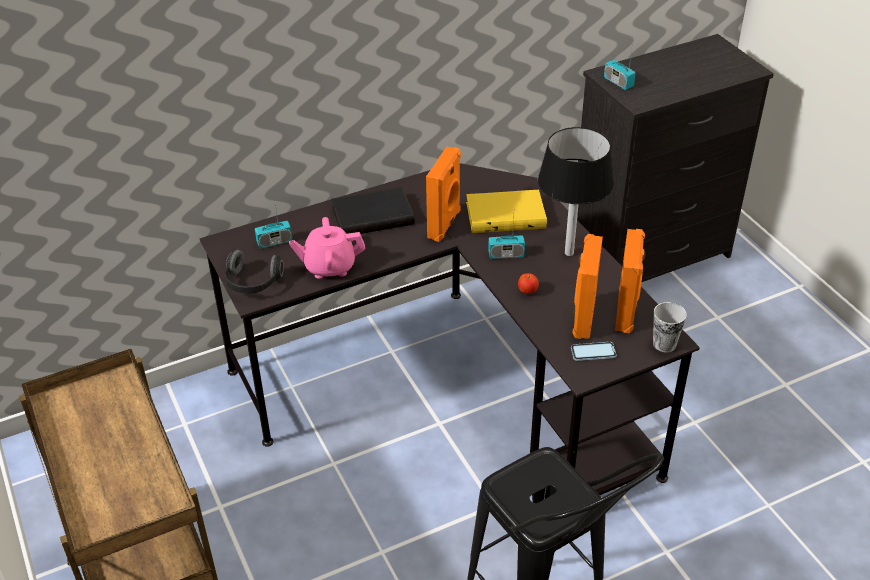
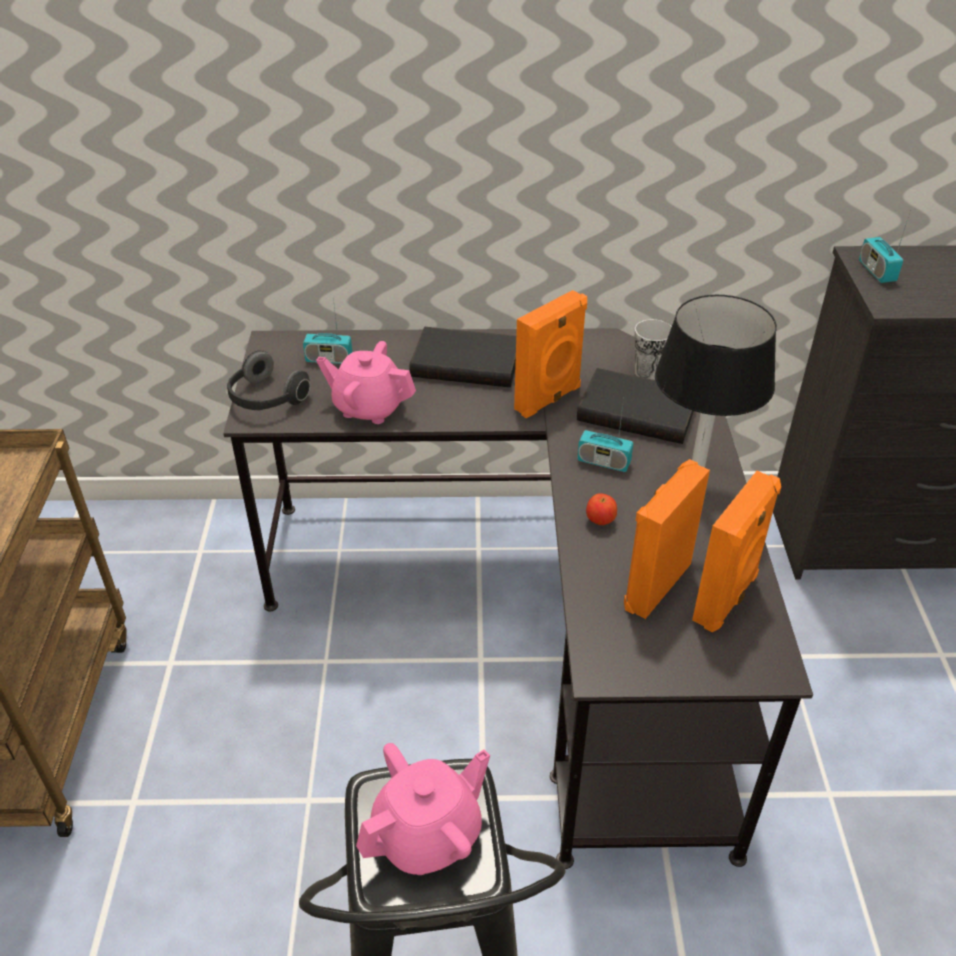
camera: 25 degrees right, 0 degrees up
yellow book [466,190,547,233] -> black book [577,368,694,444]
phone [571,342,617,361] -> none
cup [653,302,687,353] -> cup moved to [635,319,672,380]
none -> pink teapot [356,743,490,875]

